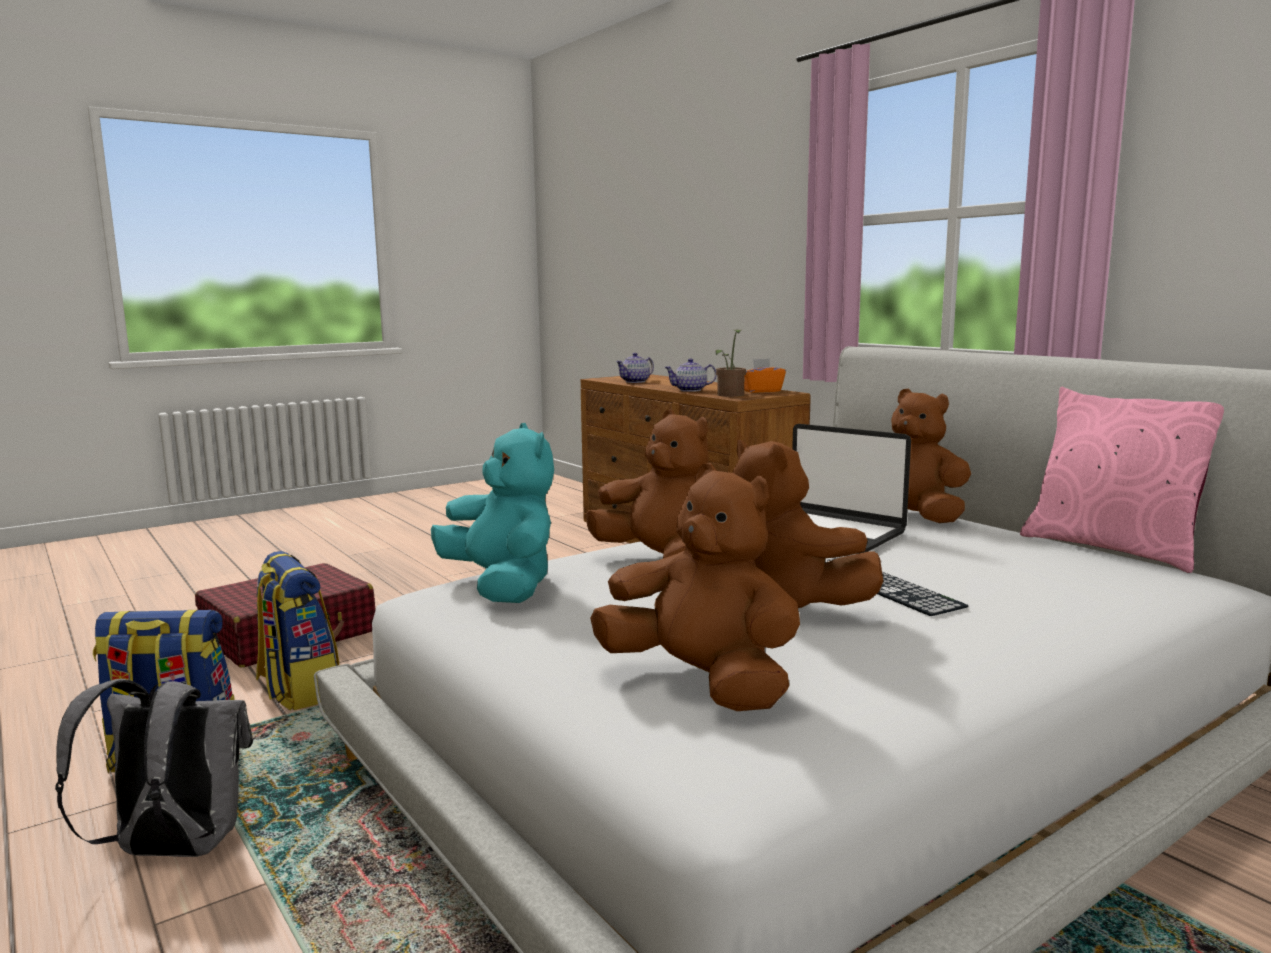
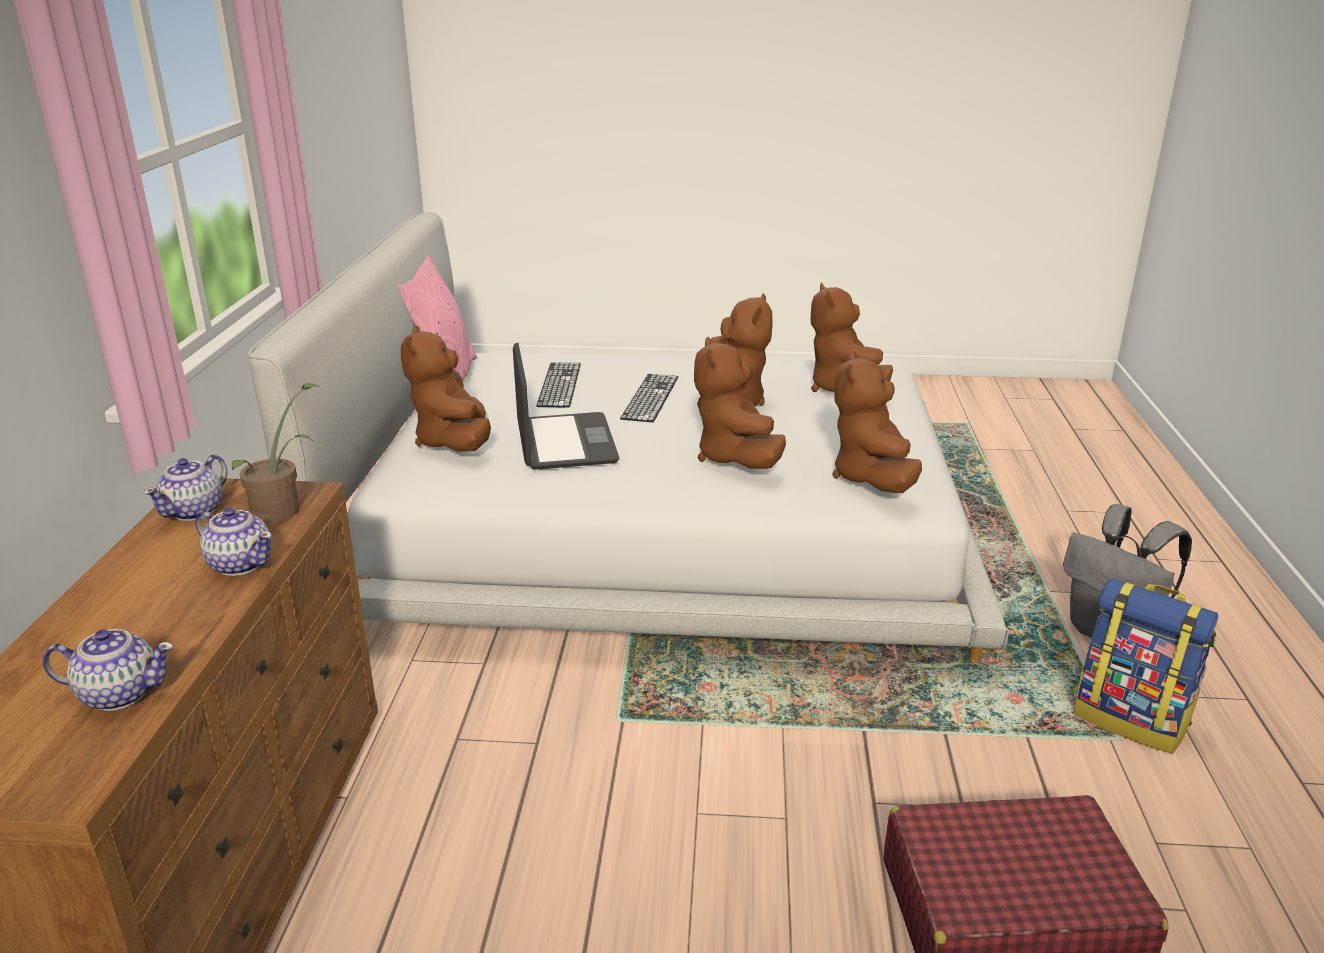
camera: 140 degrees left, 15 degrees up
backpack [256,551,339,711] -> none
turquoise plush toy [431,423,554,603] -> brown plush toy [832,351,922,493]
orange tissue box [744,358,786,393] -> teapot [144,454,228,521]
none -> keyboard [536,362,581,407]

